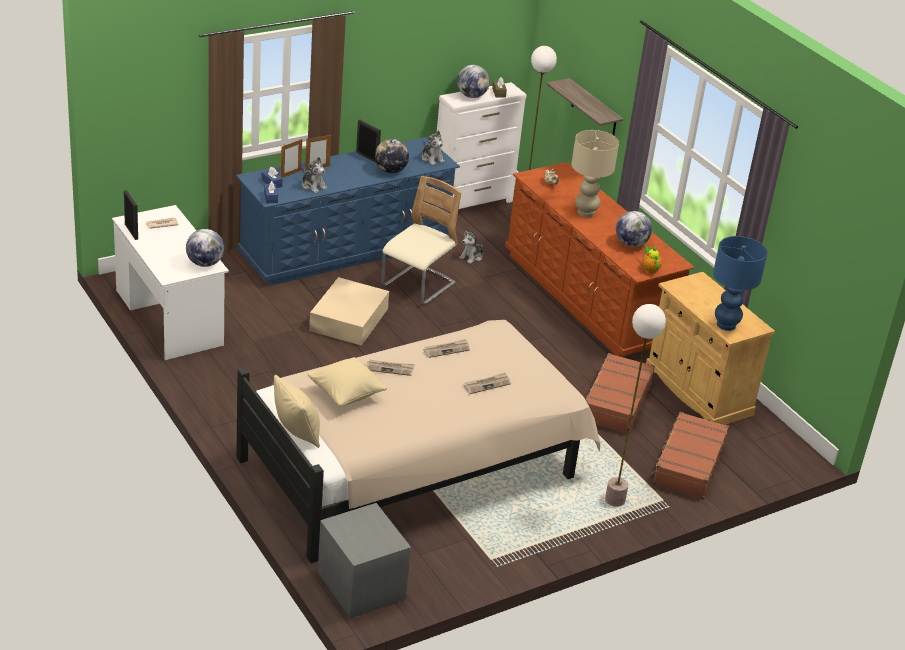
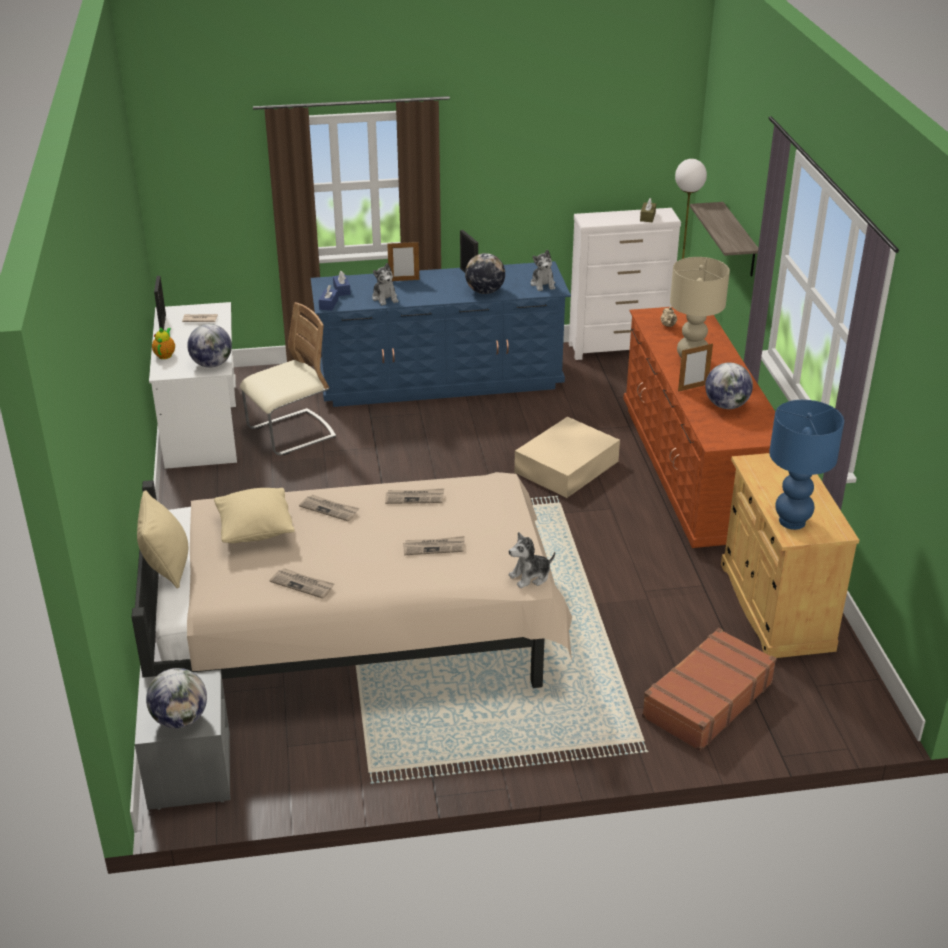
camera: 25 degrees right, 0 degrees up
picture frame [281,139,302,178] -> picture frame moved to [678,343,713,392]
beige storage box [309,277,389,346] -> beige storage box moved to [514,417,620,498]
beige chair [381,176,461,304] -> beige chair moved to [240,302,336,455]
globe [457,65,490,98] -> globe moved to [146,668,207,728]
plush toy [459,230,484,264] -> plush toy moved to [509,532,555,588]
brown suitcase [586,353,655,434] -> none
floor lamp [605,304,666,507] -> none
teapot [642,246,662,273] -> teapot moved to [152,328,175,359]
none -> newspaper [270,568,334,599]

